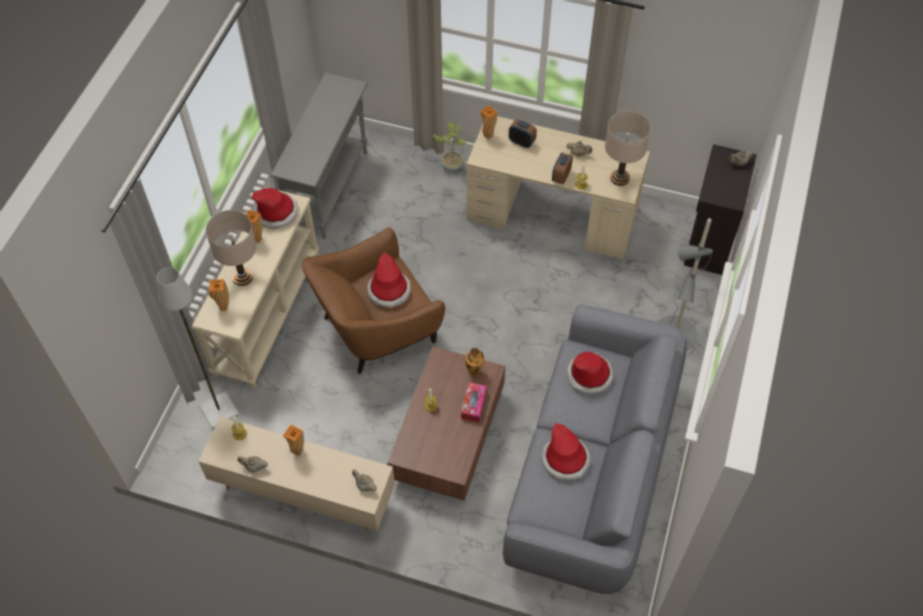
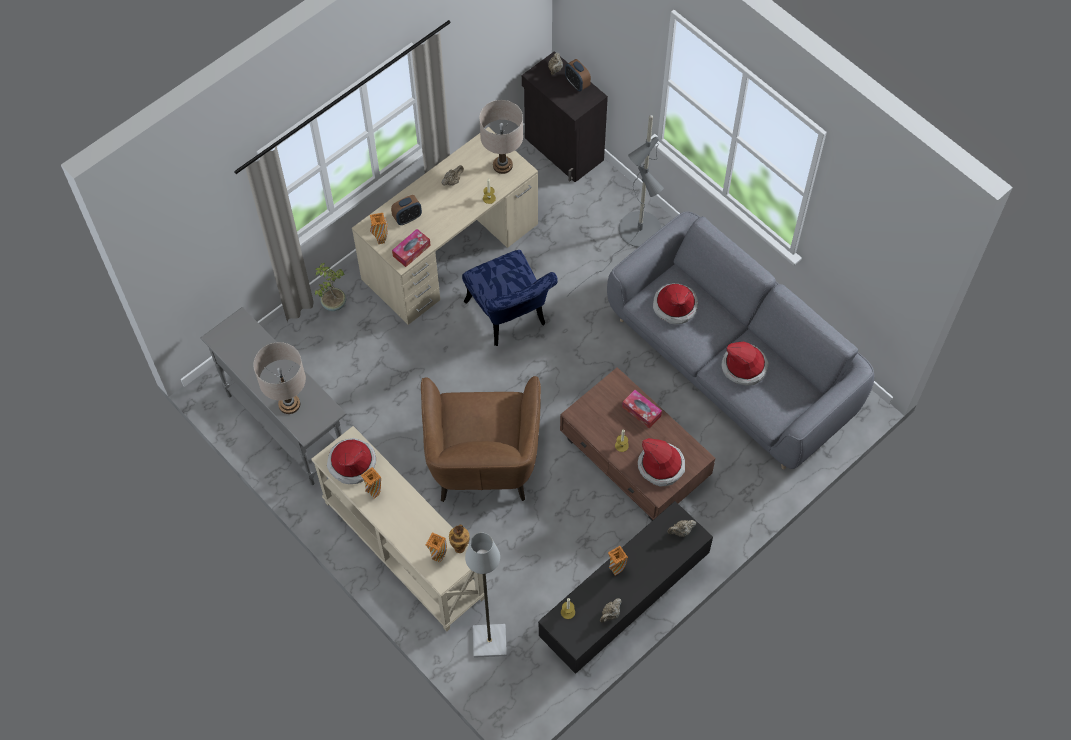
camera: 60 degrees left, 5 degrees up
beige tv stand [198,416,395,533] -> black tv stand [538,501,713,674]
beige table lamp [206,210,257,286] -> beige table lamp moved to [253,342,306,414]
hat [367,252,411,307] -> hat moved to [638,438,685,487]
vase [465,348,484,376] -> vase moved to [449,525,470,553]
alarm clock [552,153,573,184] -> alarm clock moved to [565,59,591,91]
none -> tissue box [392,229,431,267]
none -> blue chair [462,250,558,346]

